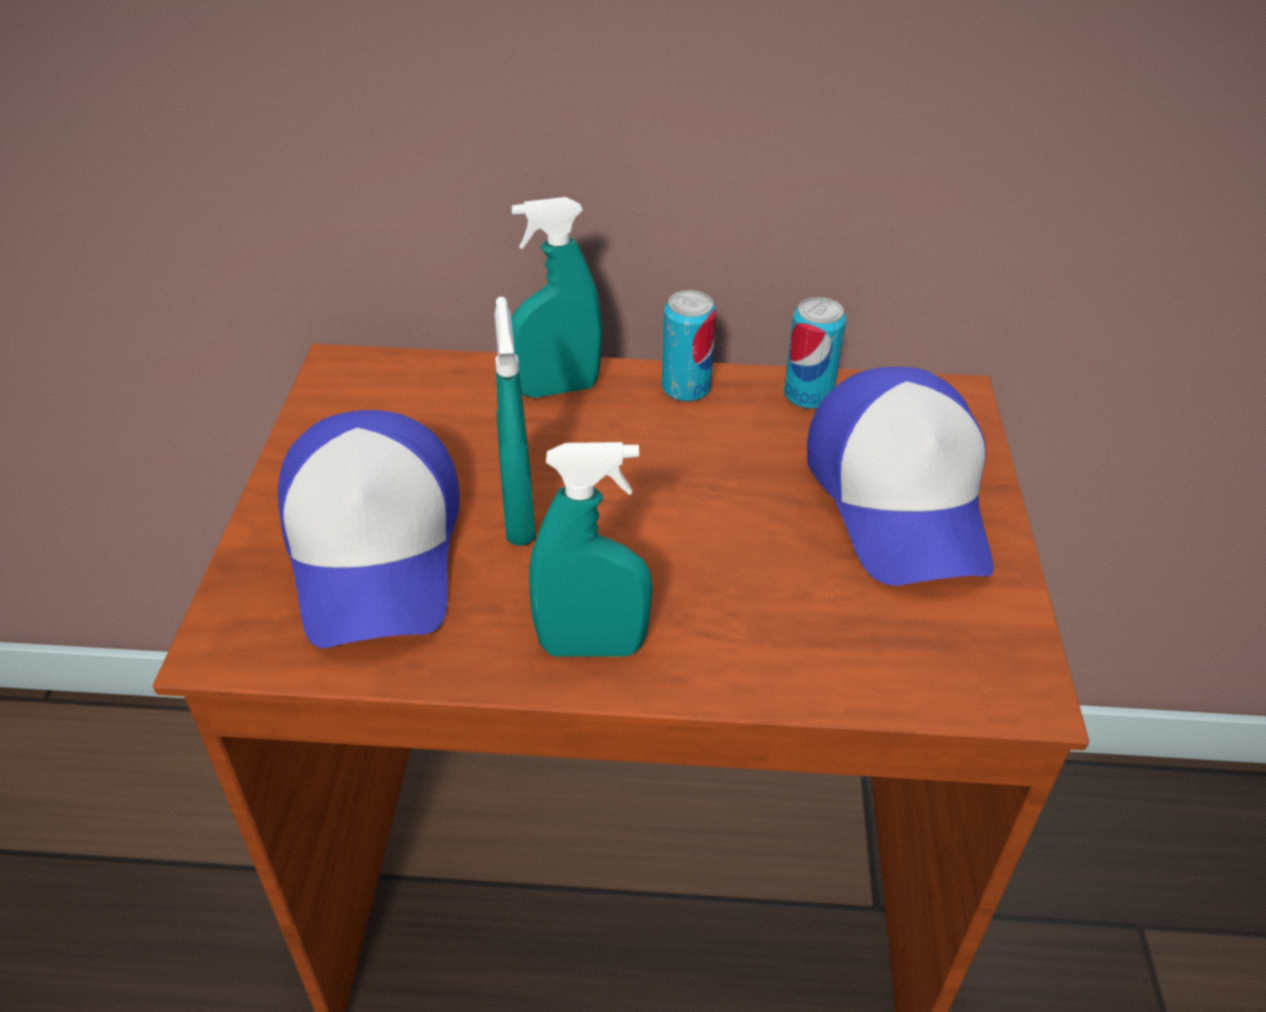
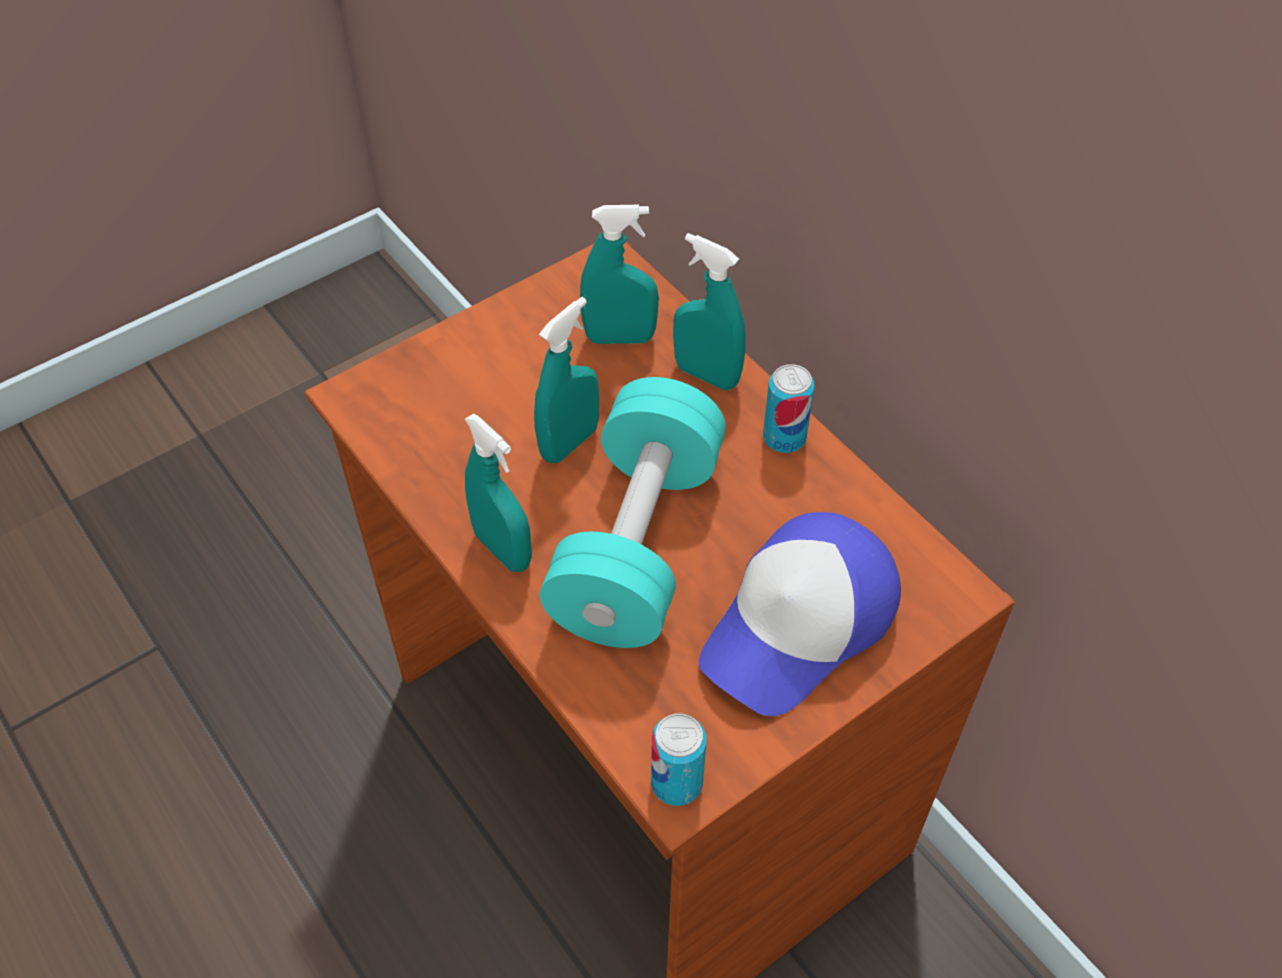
camera: 50 degrees right, 10 degrees up
cap [278,410,460,648] -> none
can [784,297,846,409] -> can moved to [651,713,706,806]
none -> turquoise dumbbell [540,377,726,648]
none -> turquoise spray bottle [580,205,659,344]

